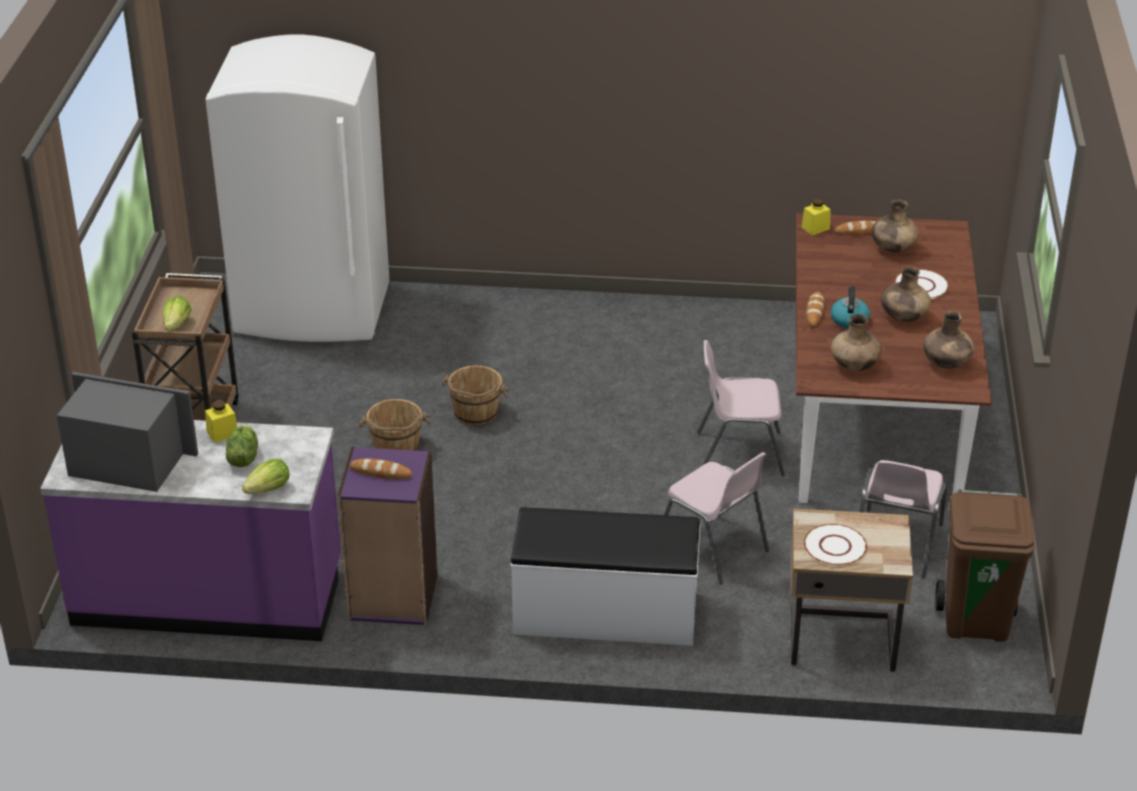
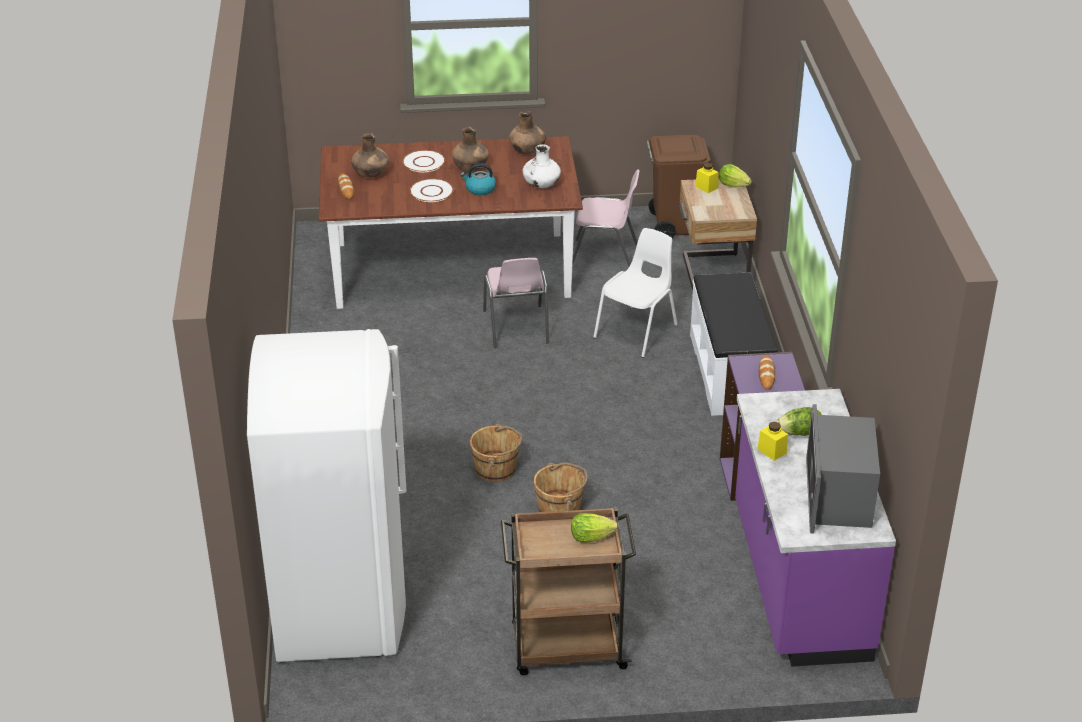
camera: 100 degrees left, 0 degrees up
lettuce [242,459,290,494] -> lettuce moved to [719,164,752,187]
pink chair [664,452,769,584] -> white chair [593,228,678,358]
yellow jar [802,199,831,235] -> yellow jar moved to [695,163,719,193]
white plate [804,524,867,566] -> white plate moved to [410,179,454,202]
bread [806,292,825,327] -> none
brown vase [831,314,882,371] -> white vase [522,144,561,188]

